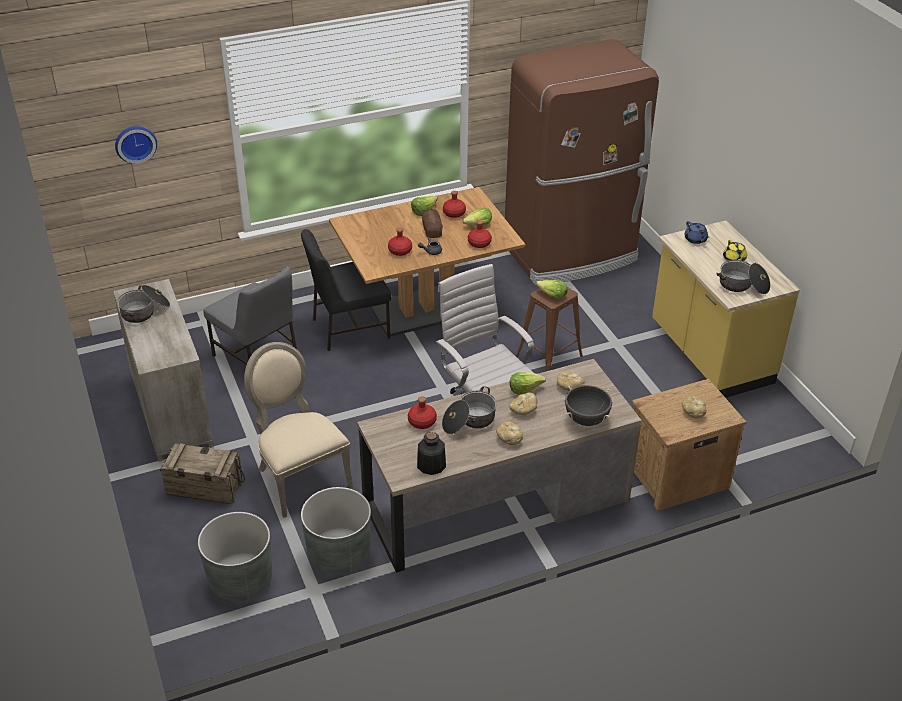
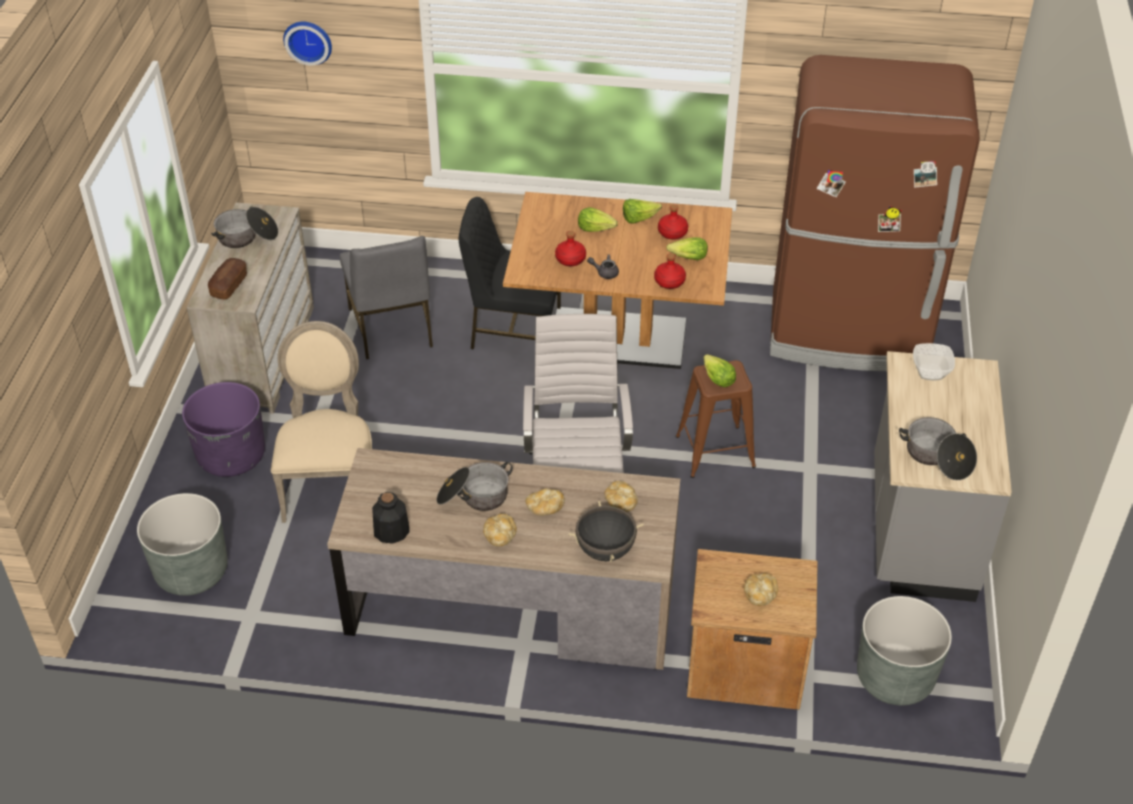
camera: 30 degrees right, 5 degrees up
crate [160,443,245,504] -> purple planter [182,382,265,477]
grey planter [301,487,371,574] -> grey planter moved to [857,596,952,706]
red bottle [408,396,437,429] -> none
bread [422,209,443,238] -> bread moved to [208,258,247,300]
lettuce [510,372,546,395] -> lettuce moved to [578,207,618,232]
yellow counter [652,221,800,398] -> grey counter [874,351,1012,602]
blue teapot [684,221,709,244] -> bowl [913,343,955,380]
yellow teapot [723,240,747,261] -> none

